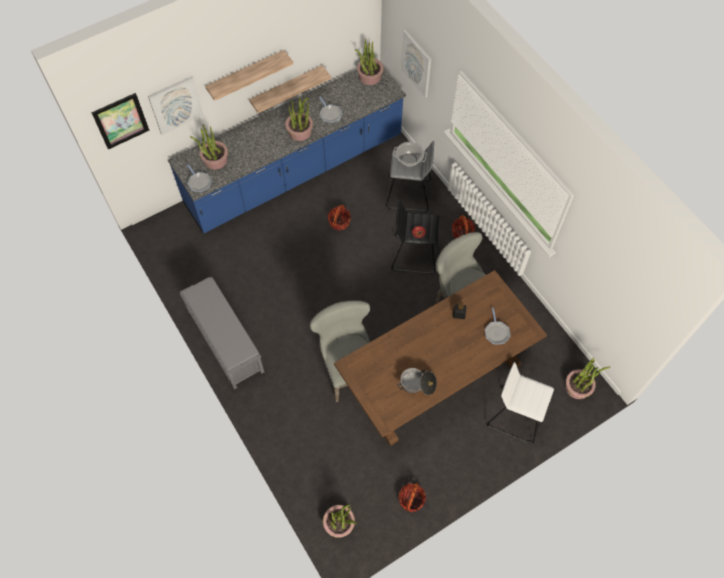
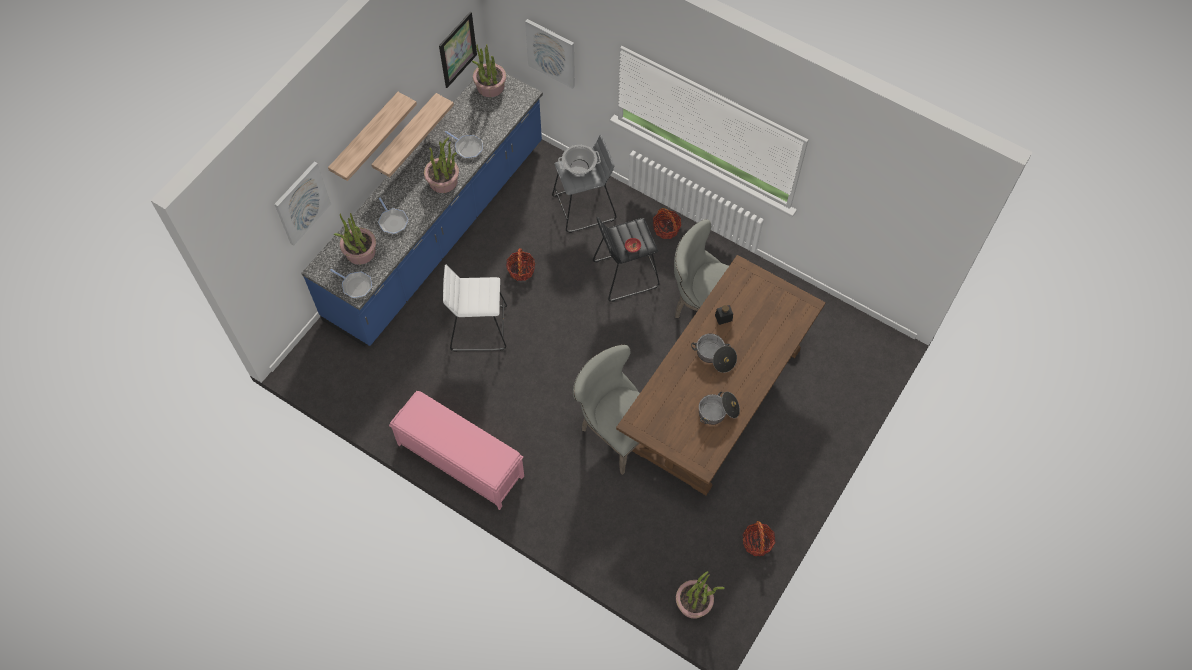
camera: 25 degrees left, 0 degrees up
picture [92,93,149,149] -> picture moved to [439,12,477,88]
grey bench [179,277,264,389] -> pink bench [389,391,524,510]
frying pan [485,308,511,345] -> frying pan moved to [378,198,408,234]
white stool [487,362,554,444] -> white stool moved to [443,265,507,351]
potted plant [566,358,610,399] -> none
none -> cooking pot [691,333,737,373]

